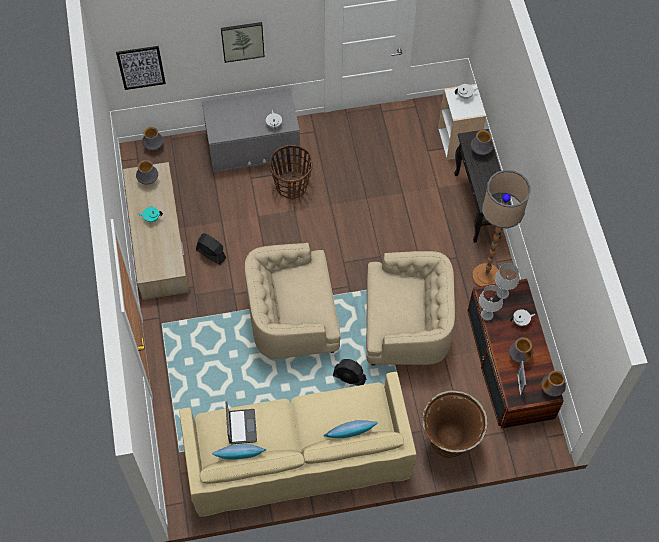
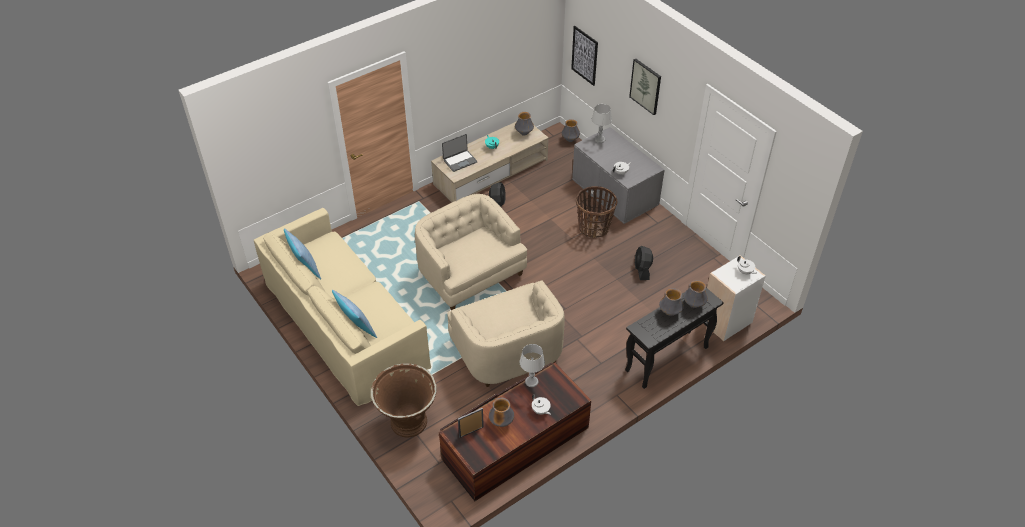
camera: 65 degrees right, 15 degrees down
laptop [225,401,257,444] -> laptop moved to [442,134,477,172]
black fan [333,359,366,386] -> black fan moved to [635,246,653,280]
floor lamp [473,170,531,286] -> none
grey table lamp [495,263,519,299] -> grey table lamp moved to [592,104,612,143]
vase [541,370,566,397] -> vase moved to [659,288,684,316]

